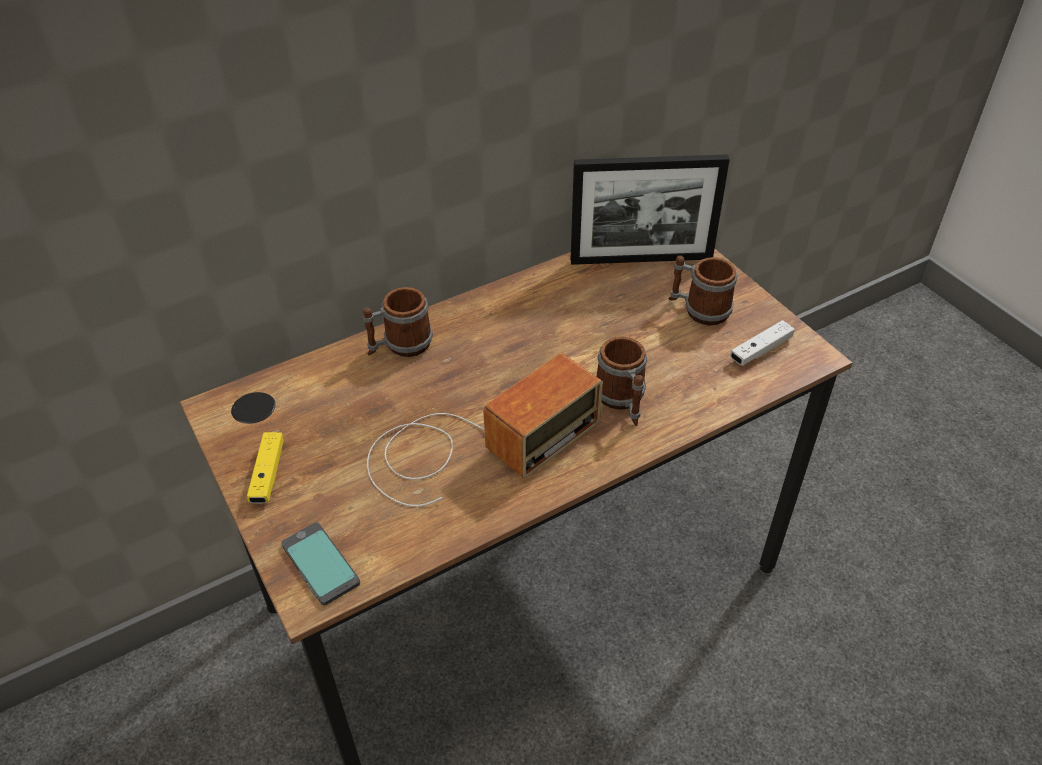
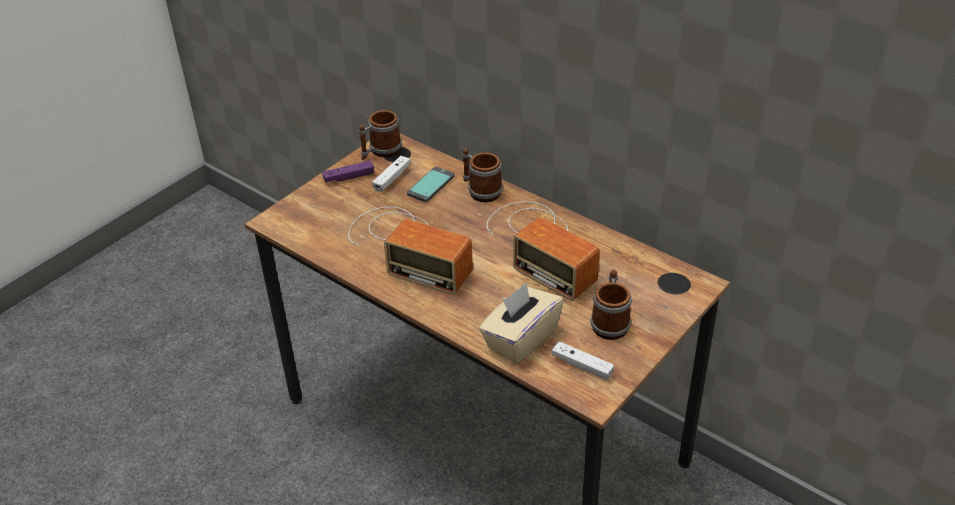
camera: 70 degrees right, 5 degrees down
yellow game controller [247,432,284,503] -> purple game controller [322,160,374,183]
phone [281,522,360,605] -> phone moved to [407,167,455,202]
picture frame [571,154,730,265] -> none
mug [596,336,647,426] -> mug moved to [359,110,402,160]
none -> white game controller [372,156,411,192]
none -> beige tissue box [479,283,564,364]
none -> radio [487,202,600,301]

